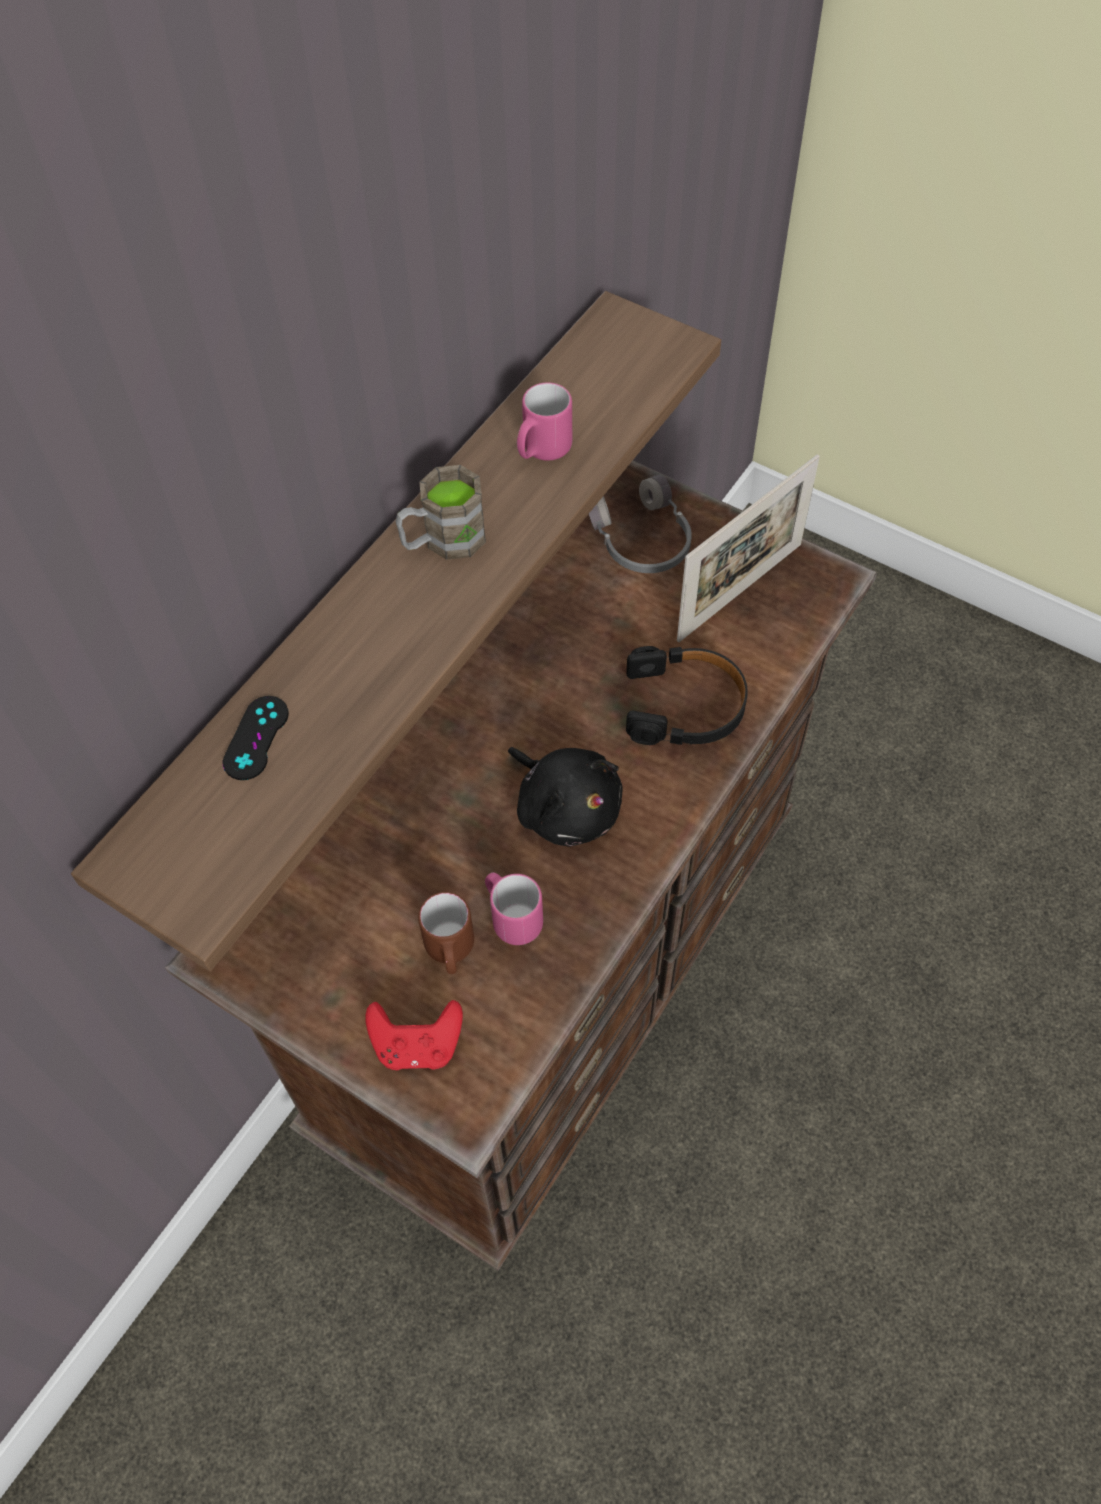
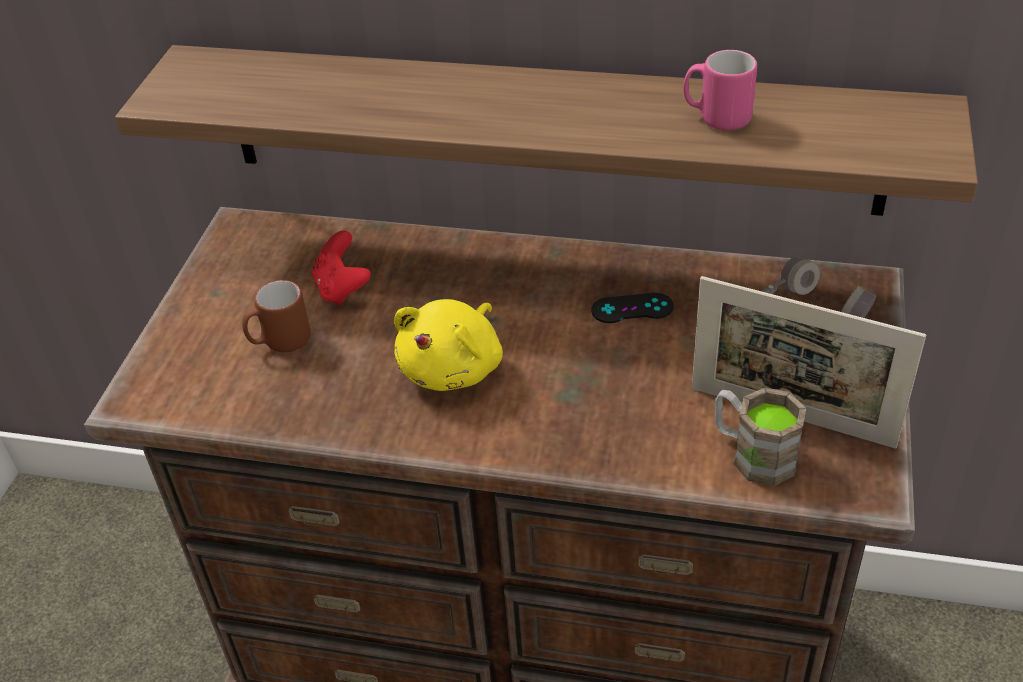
camera: 70 degrees right, 15 degrees down
black game controller [223,696,289,780] -> black game controller moved to [592,293,674,323]
red game controller [365,1000,463,1070] -> red game controller moved to [312,231,371,306]
brown mug [395,465,486,560] -> brown mug moved to [715,387,806,486]
pink mug [485,872,543,945] -> none
black plush toy [508,747,623,847] -> yellow plush toy [394,299,503,391]
black headphones [626,646,748,745] -> none

